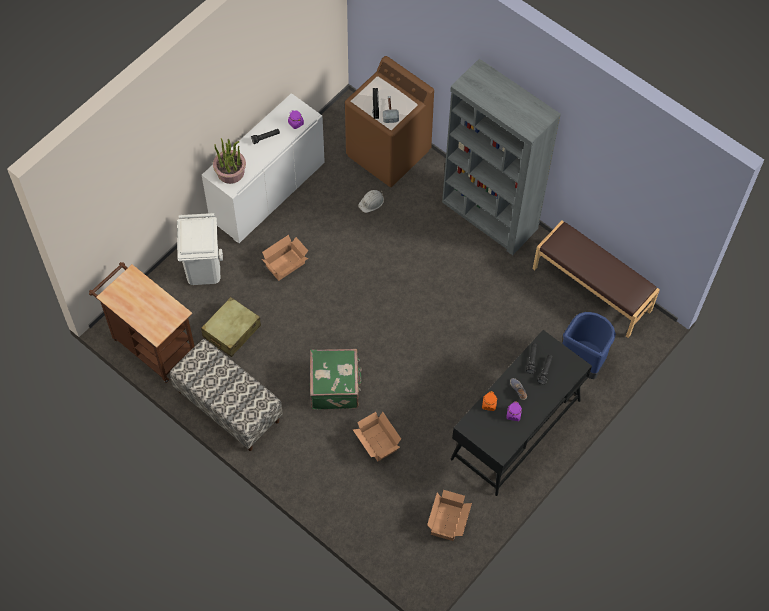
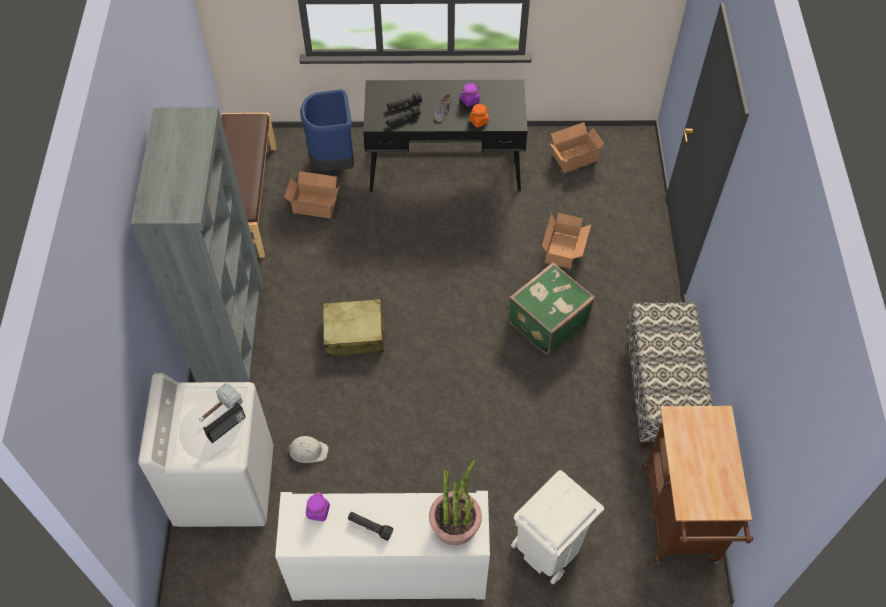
camera: 130 degrees left, 5 degrees down
beige suitcase [201,297,261,357] -> beige suitcase moved to [323,299,388,356]
cardboard box [262,235,309,281] -> cardboard box moved to [284,171,340,219]
brown washing machine [345,56,434,187] -> white washing machine [138,373,273,527]

